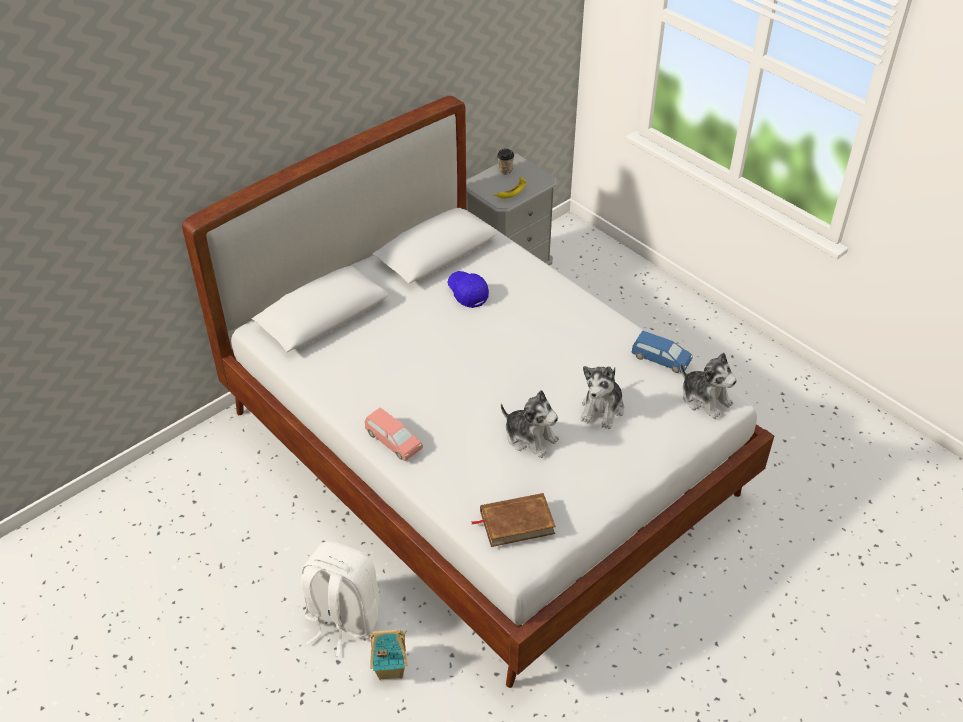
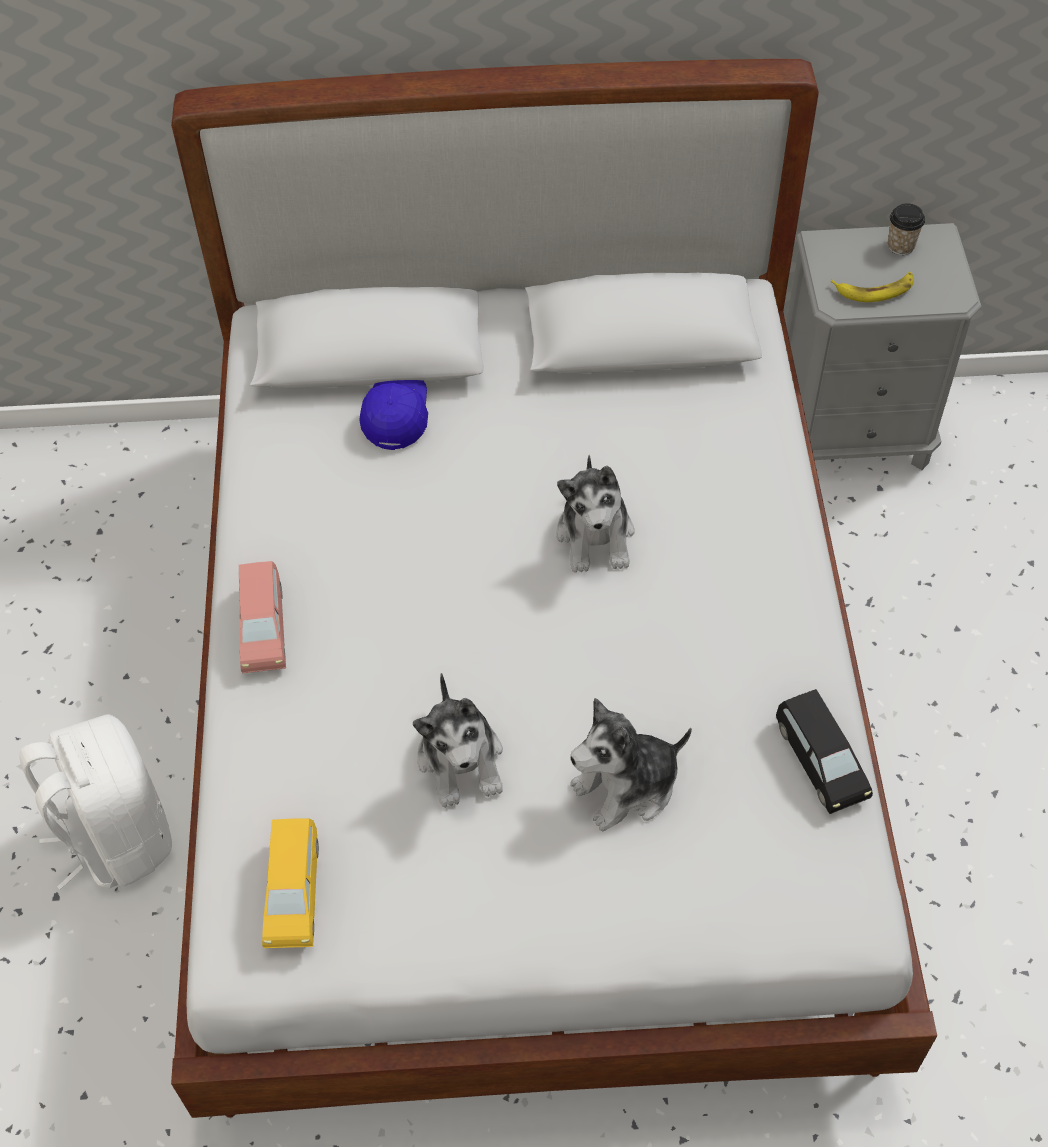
camera: 40 degrees right, 10 degrees up
toy house [370,629,407,680] -> none
blue cap [448,271,489,308] -> blue cap moved to [359,380,428,450]
brown book [472,493,556,547] -> yellow toy car [262,819,319,948]
blue toy car [632,331,692,373] -> black toy car [776,689,873,814]
plush toy [680,352,737,419] -> plush toy moved to [556,455,635,573]

